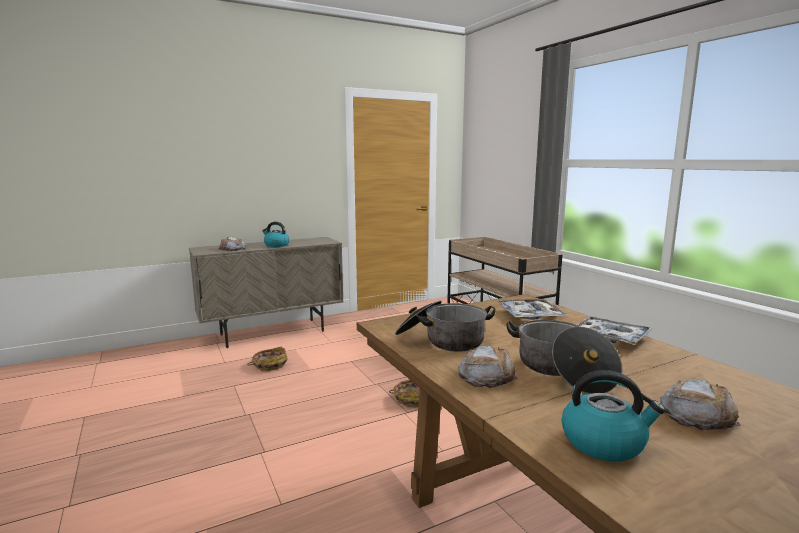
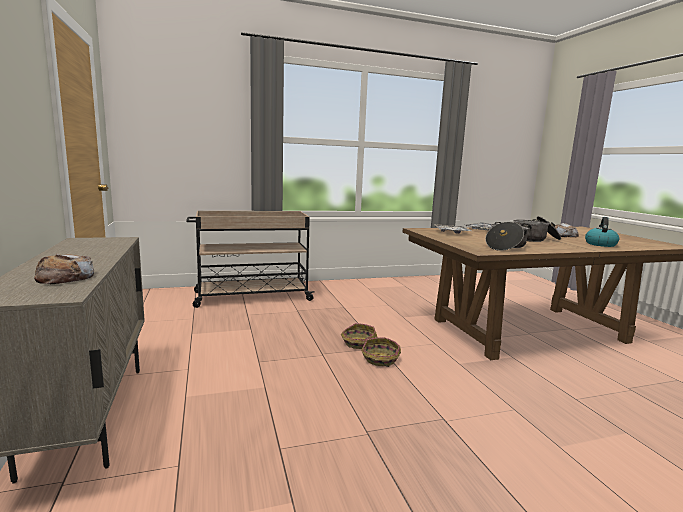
camera: 80 degrees left, 0 degrees up
basket [247,347,288,371] -> basket moved to [361,338,401,367]
kettle [262,222,290,247] -> none
bread [458,346,518,388] -> none

